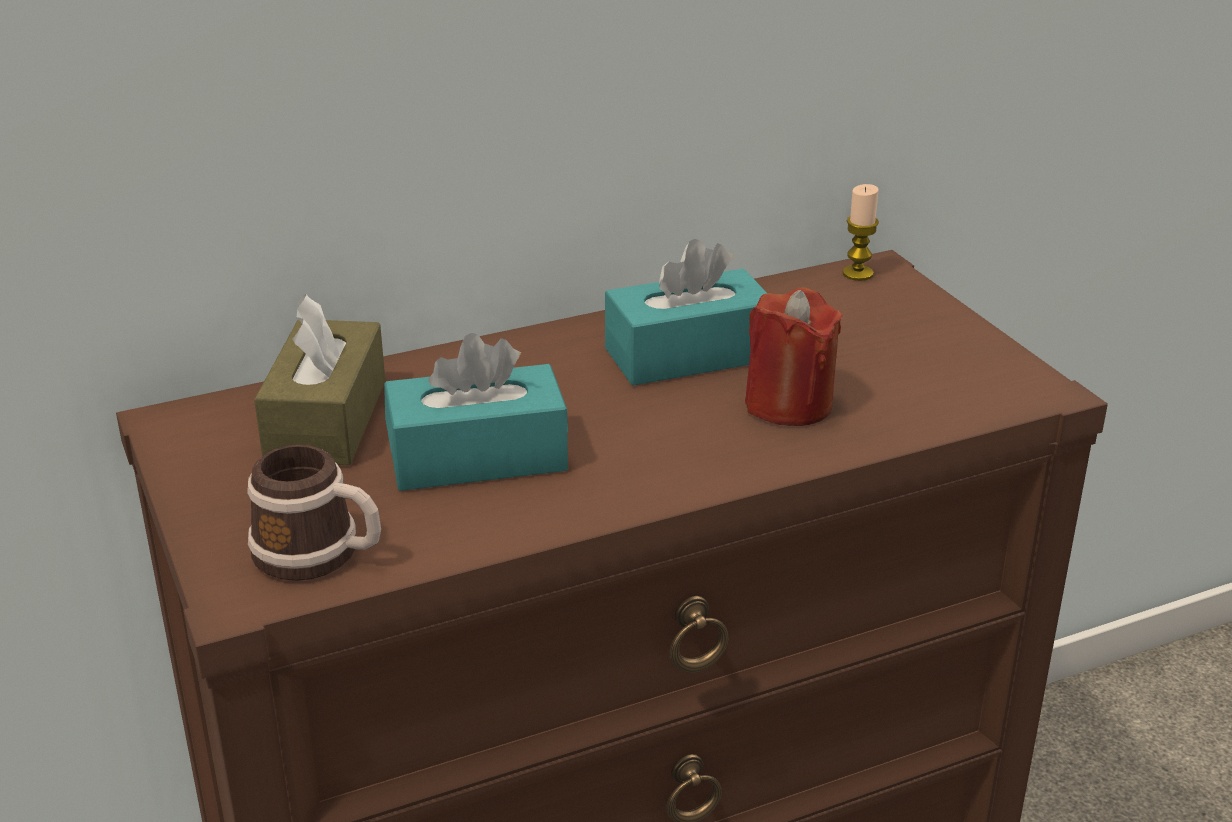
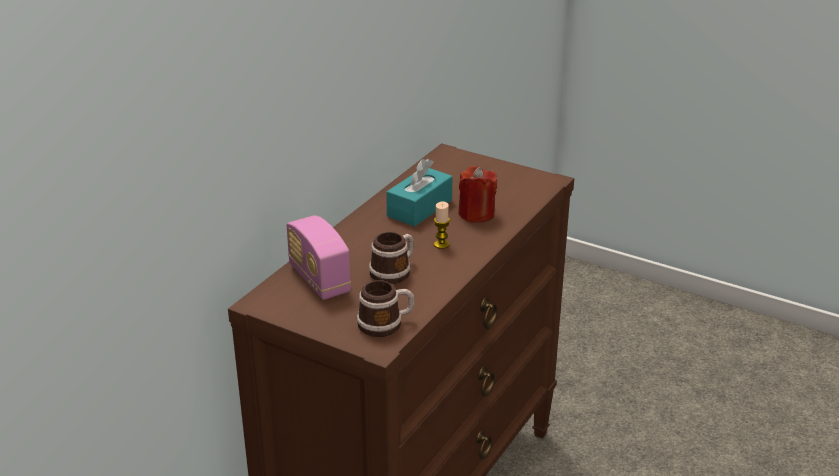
camera: 35 degrees left, 0 degrees up
brown tissue box [254,294,385,465] -> radio [286,215,351,300]
turquoise tissue box [384,333,568,491] -> mug [369,232,414,284]
candle [842,184,879,281] -> candle moved to [434,202,450,249]

